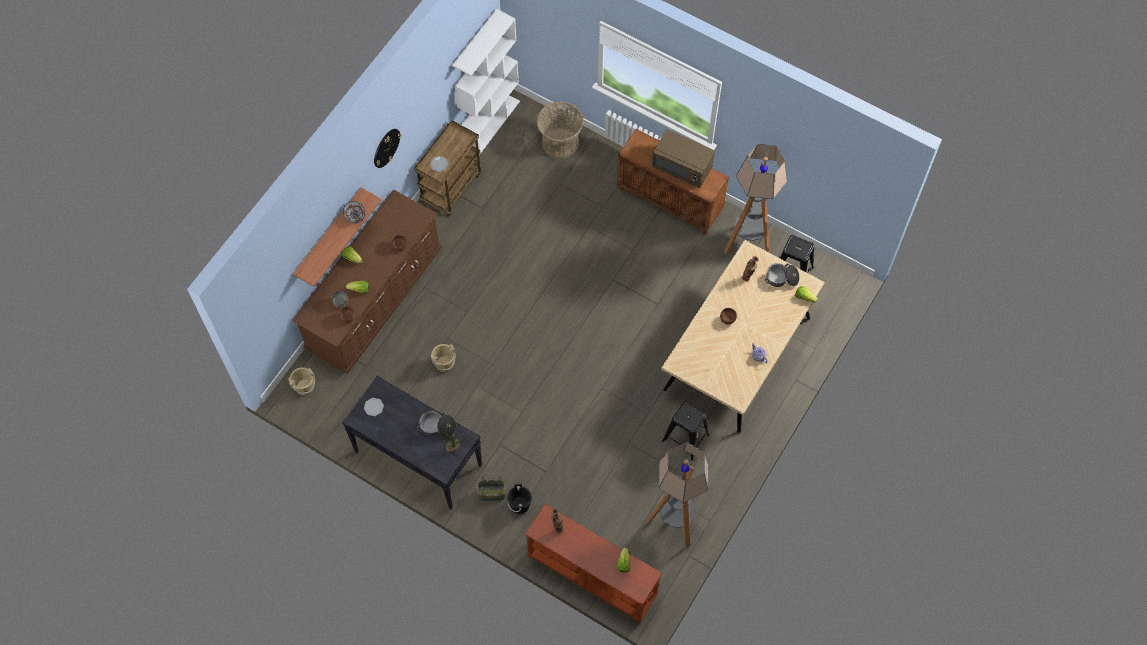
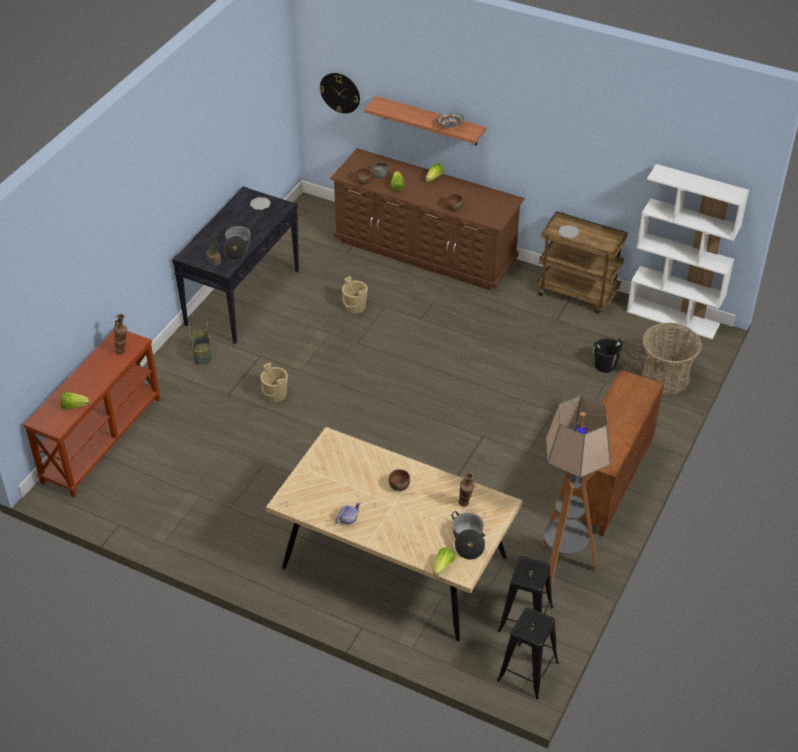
camera: 85 degrees right, 20 degrees down
beige bucket [288,367,315,395] -> beige bucket moved to [260,362,288,402]
wall clock [374,129,401,168] -> wall clock moved to [319,73,360,114]
black bucket [507,484,532,514] -> black bucket moved to [593,338,623,373]
floor lamp [647,442,709,548] -> none
brown microwave [652,129,715,188] -> none
black stool [662,402,710,460] -> black stool moved to [497,607,559,700]

